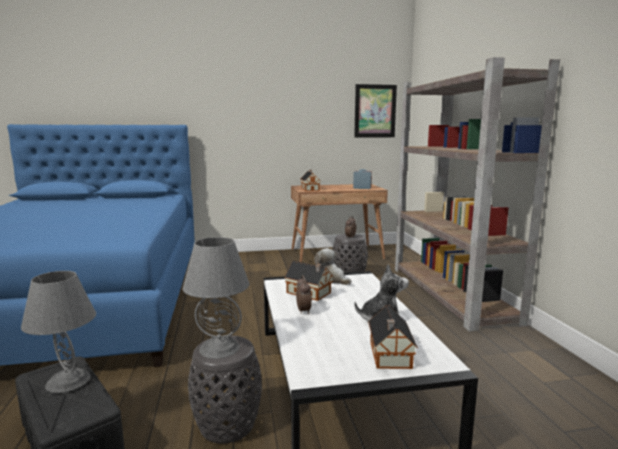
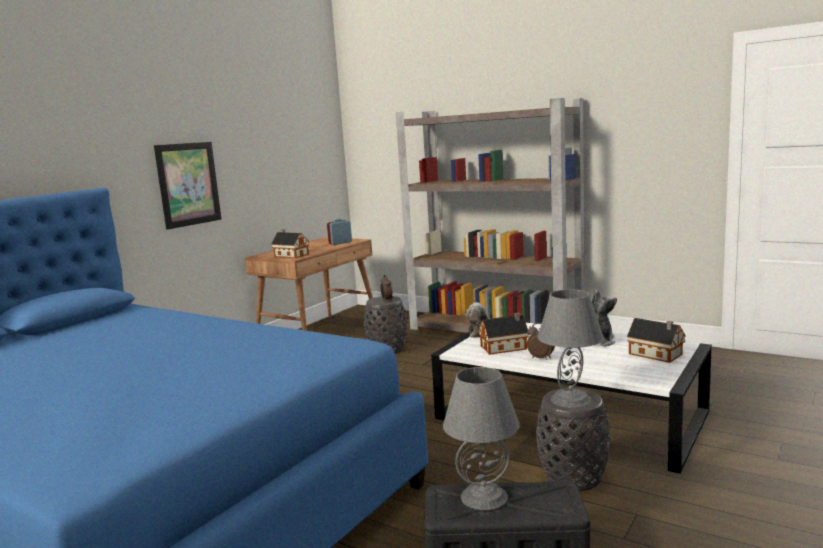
camera: 45 degrees left, 0 degrees up
picture [354,84,397,137] -> picture moved to [154,142,221,230]

